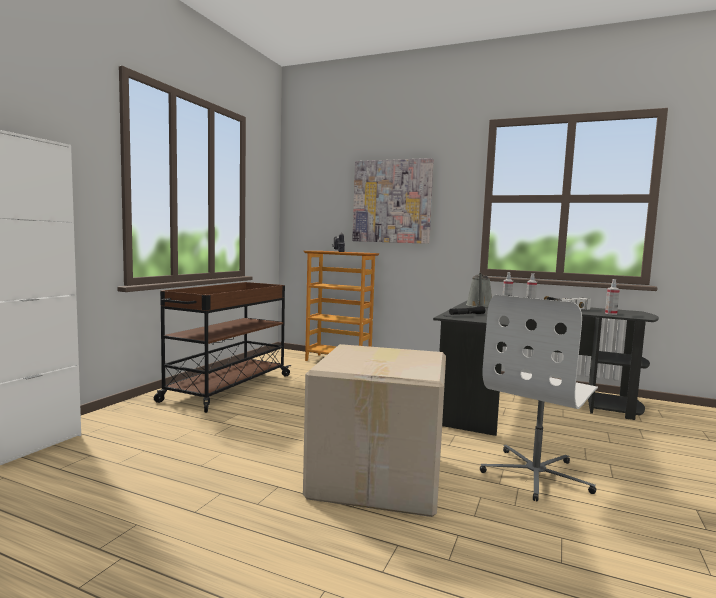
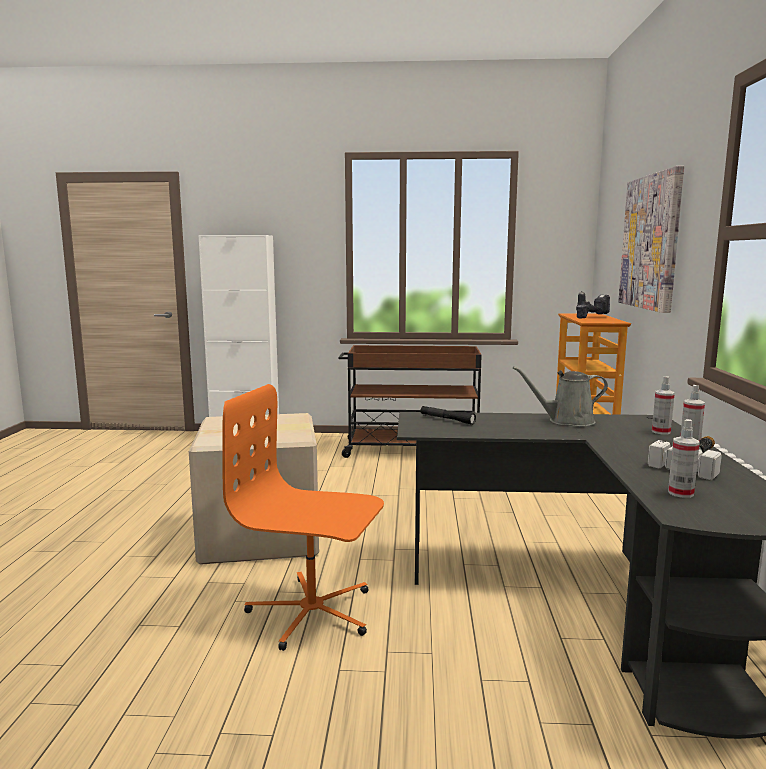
camera: 70 degrees right, 5 degrees up
white office chair [480,295,598,501] -> orange office chair [223,384,384,651]

